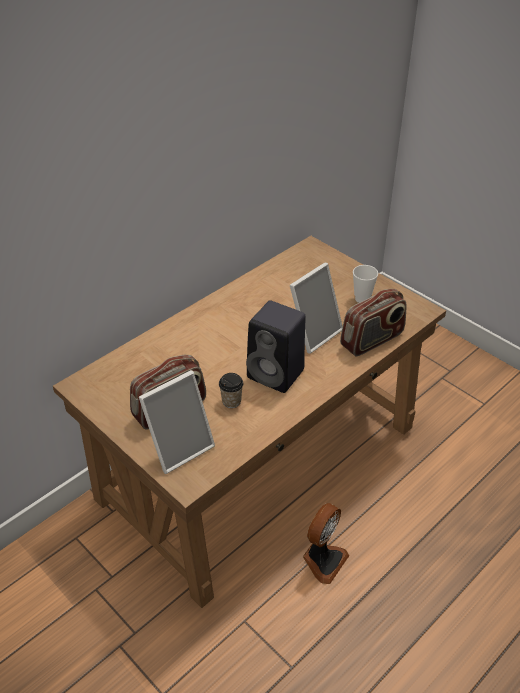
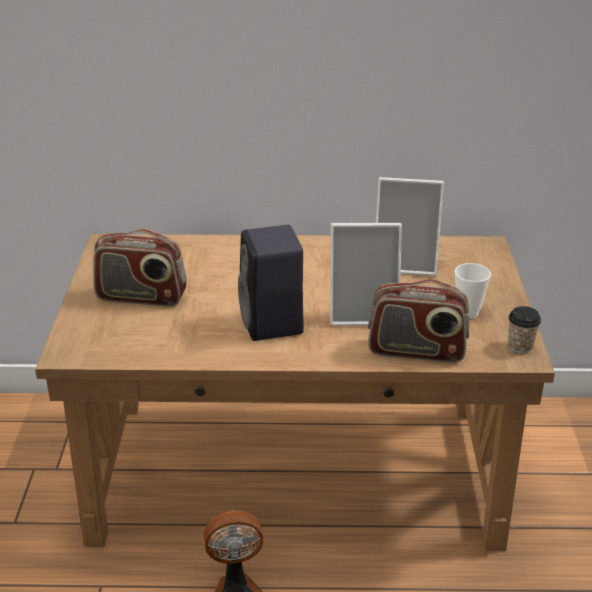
camera: 45 degrees right, 10 degrees down
picture frame [139,370,215,474] -> picture frame moved to [376,177,444,276]
cup [219,373,243,408] -> cup moved to [508,306,541,353]

